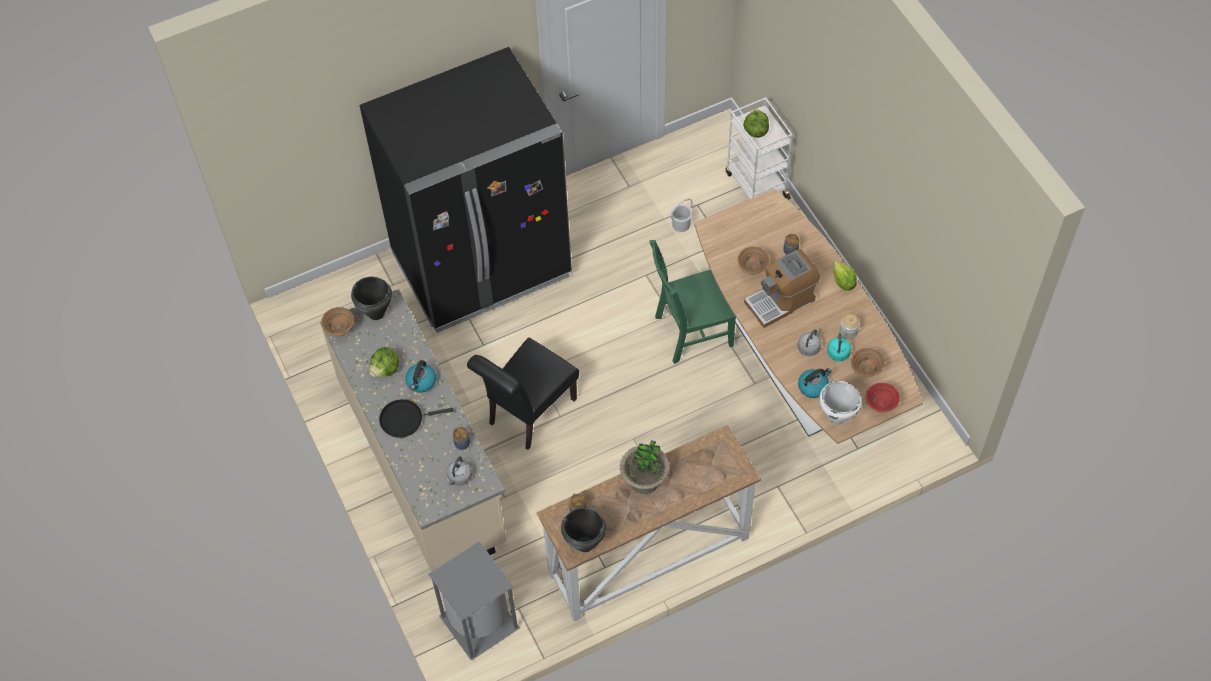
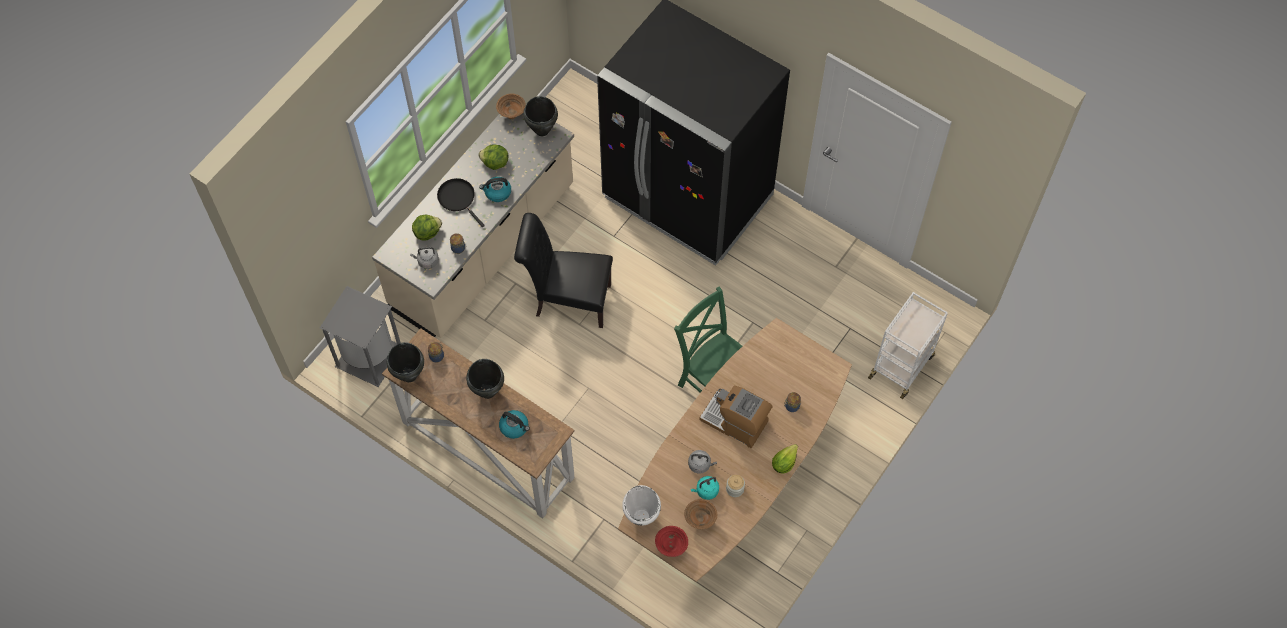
camera: 60 degrees right, 5 degrees up
potted plant [620,440,670,494] -> black cooking pot [466,359,504,399]
white bucket [671,198,693,232] -> none
brown bowl [738,247,769,275] -> none
lettuce [743,109,769,138] -> lettuce moved to [412,215,442,241]
kettle [798,368,832,398] -> kettle moved to [499,410,530,439]

